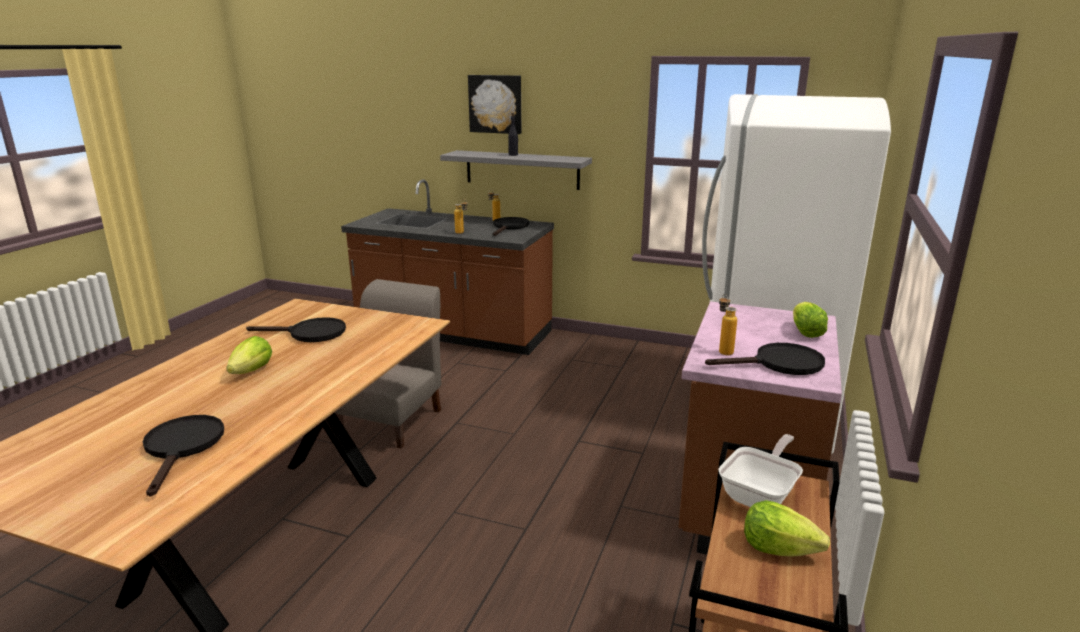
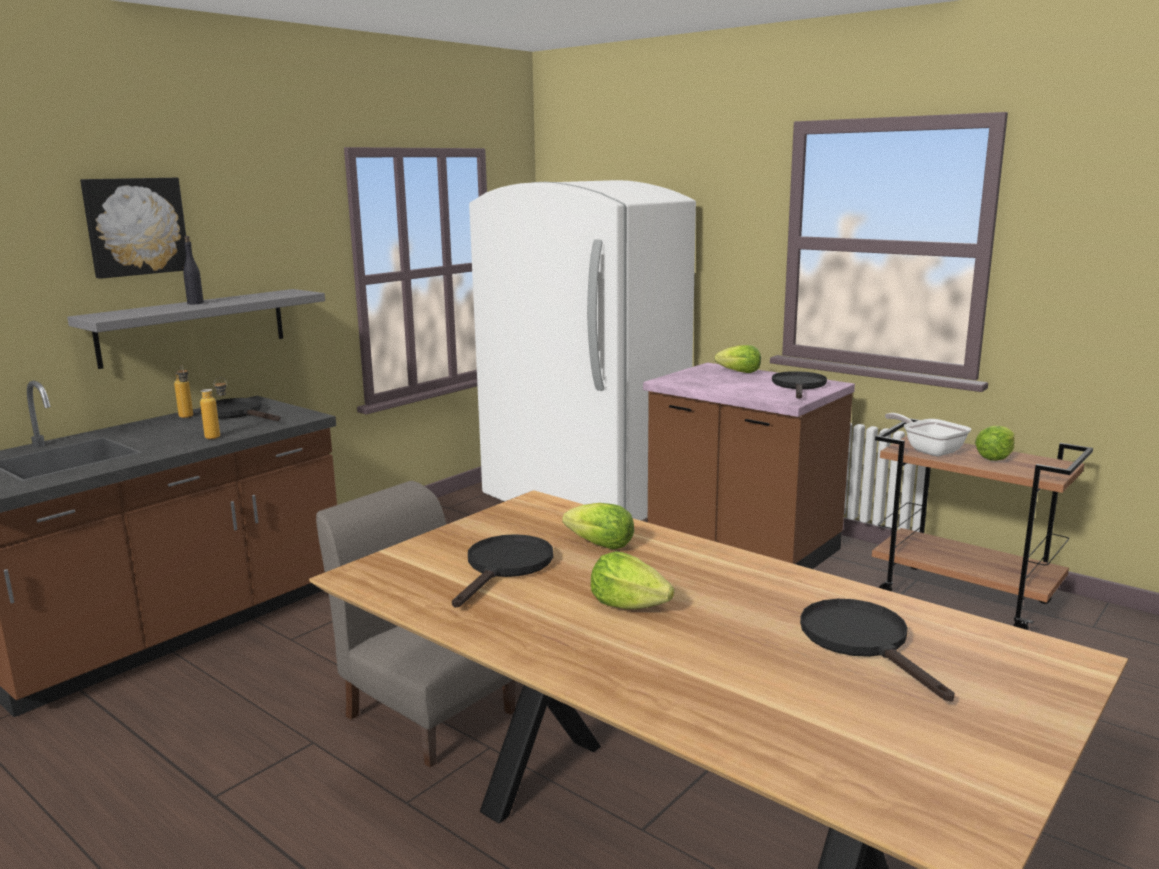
camera: 70 degrees left, 5 degrees down
black frying pan [143,415,224,497] -> black frying pan turned 60 degrees clockwise [800,599,954,701]
bottle [719,294,737,355] -> none
none -> lettuce [562,503,634,550]

